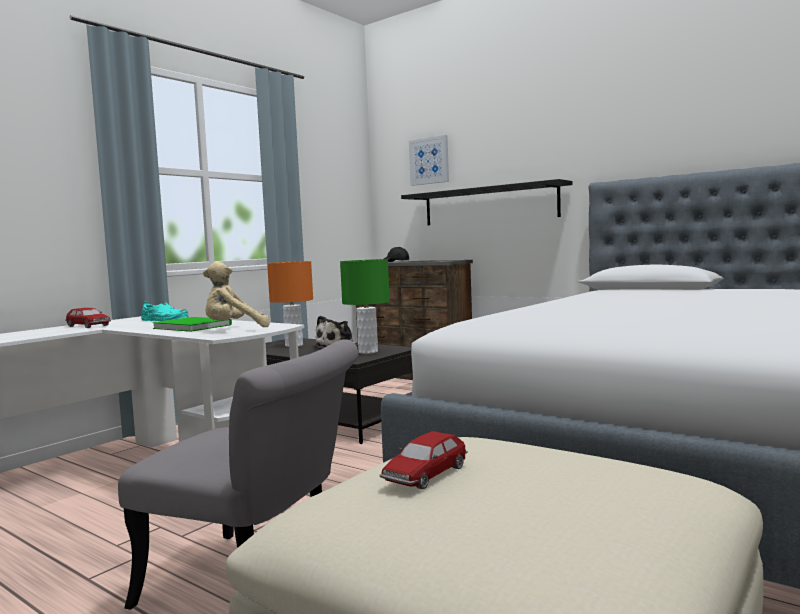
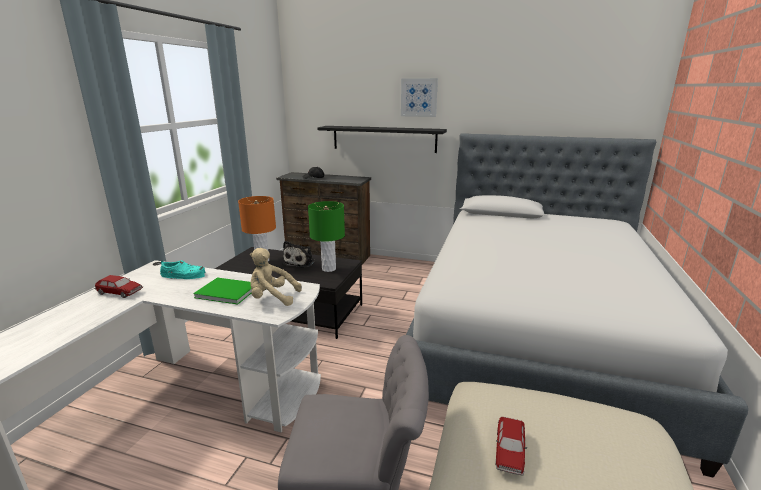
camera: 20 degrees left, 15 degrees up
beige plush toy [203,261,270,327] -> beige plush toy turned 45 degrees clockwise [250,248,302,306]
picture [409,135,449,186] -> picture moved to [401,78,438,117]

